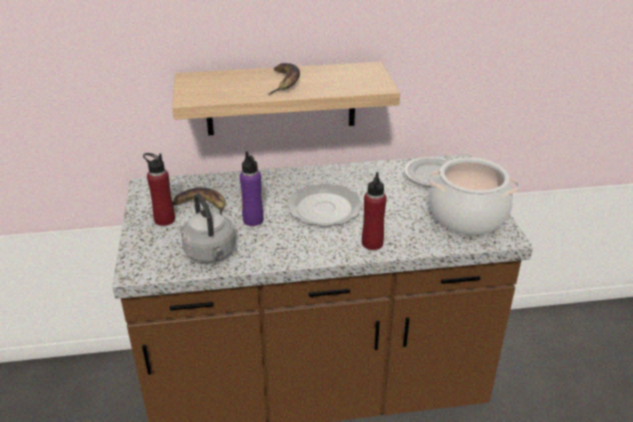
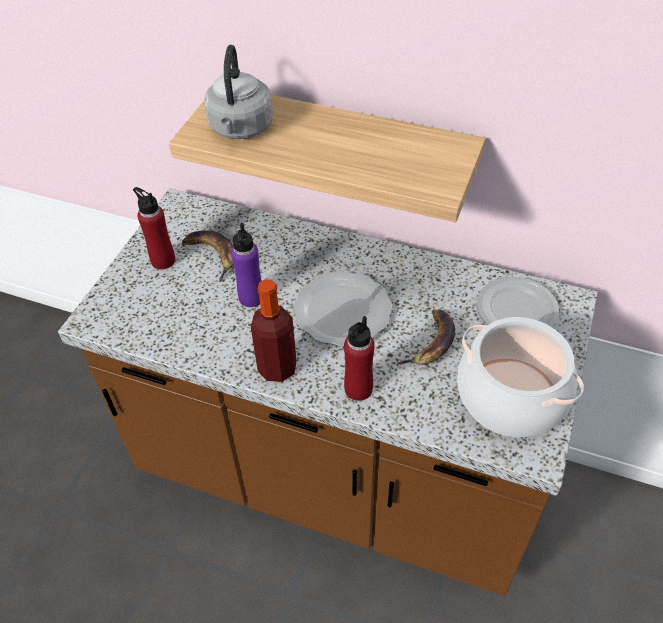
camera: 30 degrees right, 15 degrees up
grey kettle [181,193,236,262] -> grey kettle moved to [204,45,274,139]
banana [269,63,300,95] -> banana moved to [397,309,455,365]
none -> bottle [251,279,297,382]

